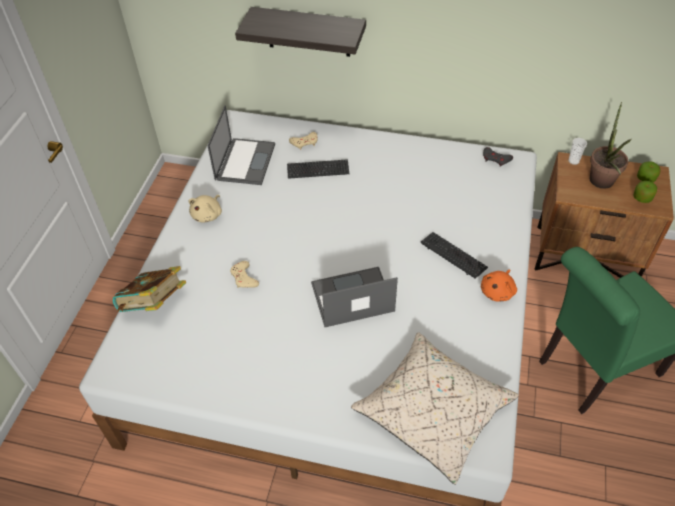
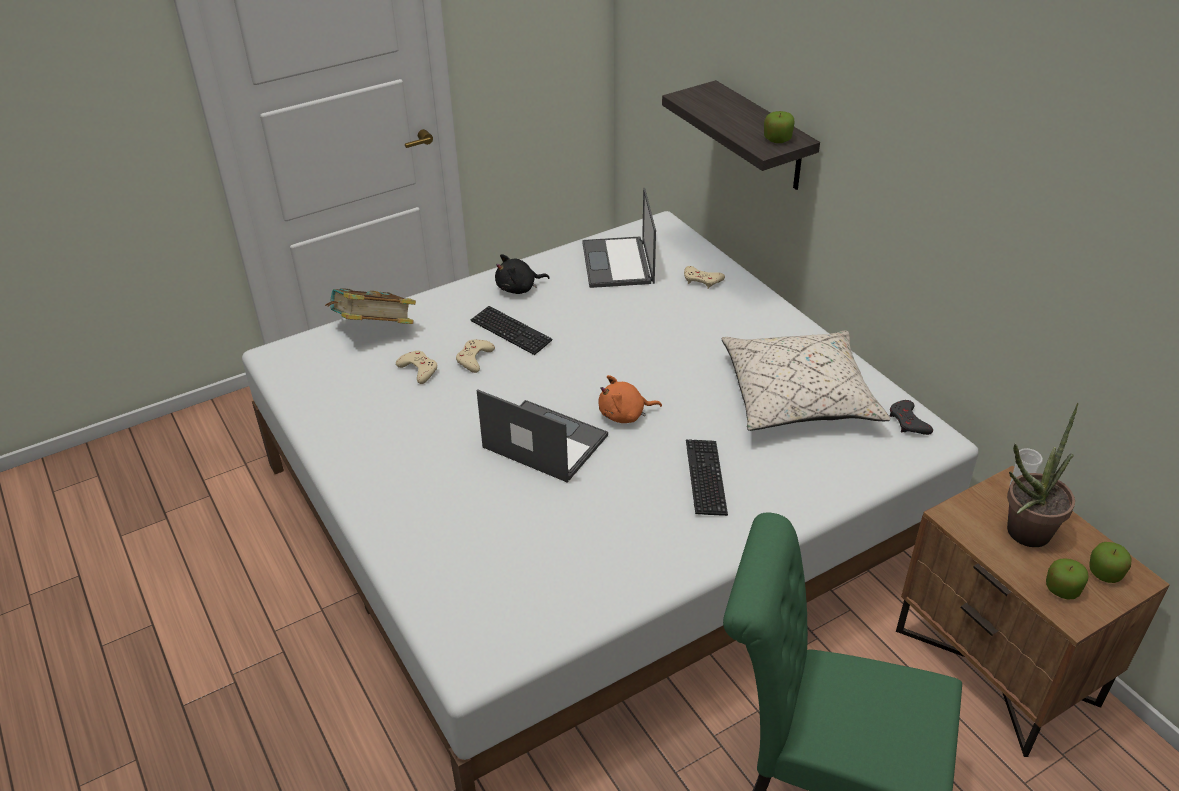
camera: 45 degrees right, 10 degrees down
beige plush toy [189,195,222,223] -> black plush toy [495,254,549,294]
laptop [208,105,275,185] -> laptop turned 120 degrees clockwise [582,188,656,288]
keyboard [287,159,349,179] -> keyboard moved to [471,306,553,355]
beige pillow [351,332,519,485] -> beige pillow moved to [722,331,890,431]
orange plush toy [481,270,517,302] -> orange plush toy moved to [598,375,662,423]
none -> beige game controller [396,351,438,384]
none -> apple [764,111,795,143]

